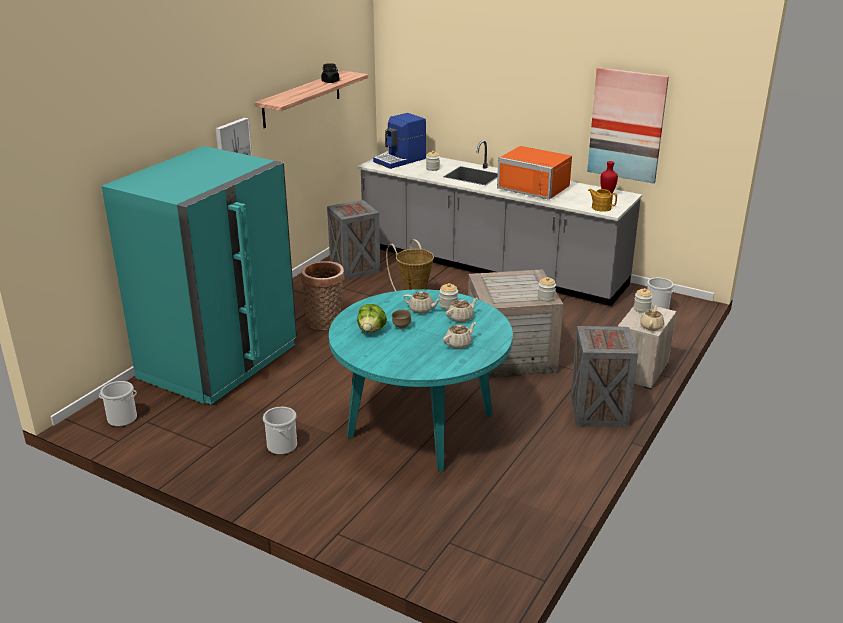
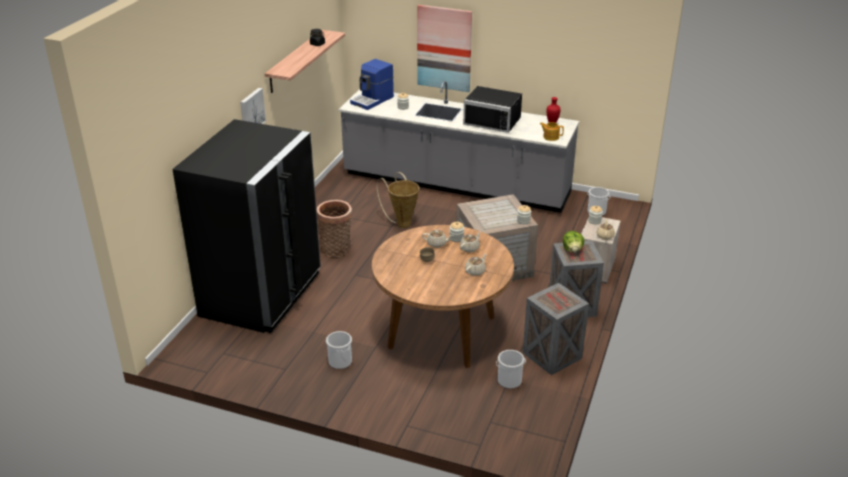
camera: 10 degrees left, 5 degrees up
bucket [99,381,137,427] -> bucket moved to [496,350,526,389]
turquoise fridge [102,146,297,405] -> black fridge [172,119,321,333]
crate [327,200,381,280] -> crate moved to [523,283,589,375]
turquoise dining table [329,289,513,471] -> brown dining table [372,225,514,368]
lettuce [357,304,387,333] -> lettuce moved to [563,231,584,252]
orange microwave [497,146,572,200] -> black microwave [463,86,522,133]
picture [587,68,669,184] -> picture moved to [417,5,472,92]

